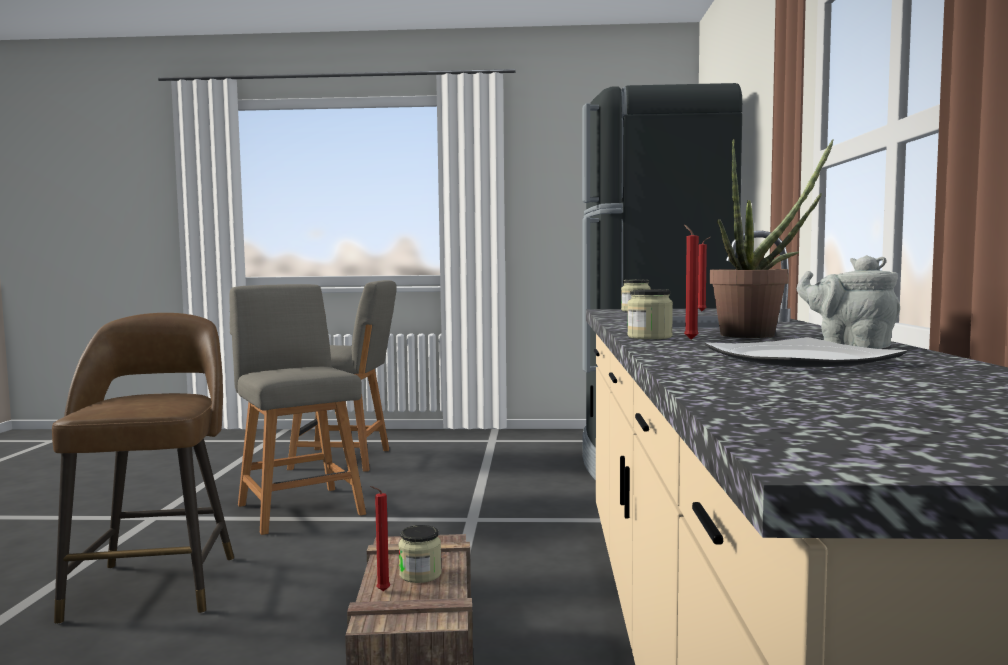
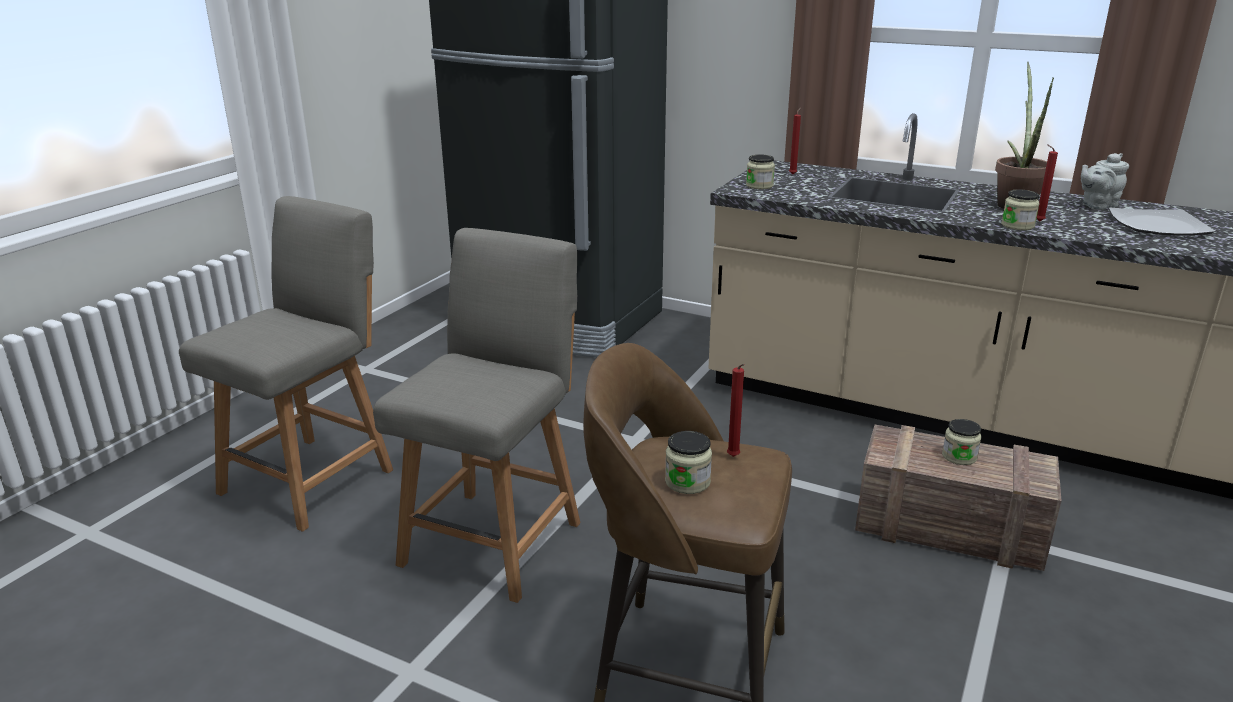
camera: 65 degrees left, 20 degrees up
grey chair [229,284,366,535] -> grey chair turned 120 degrees clockwise [373,228,580,603]
red candle [371,486,390,591] -> red candle moved to [727,364,745,457]
none -> jar [665,431,712,494]

